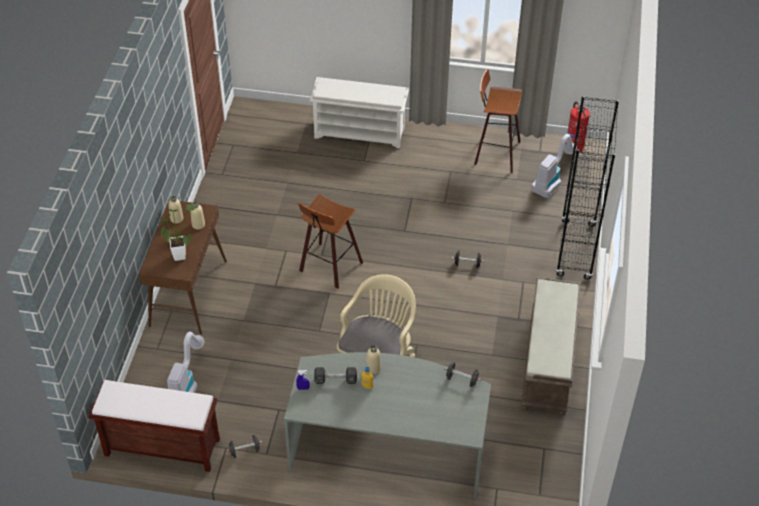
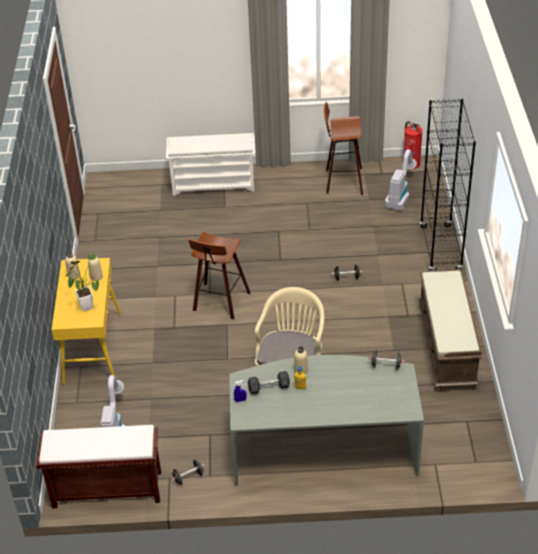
camera: 10 degrees left, 5 degrees down
brown console table [139,200,227,334] -> yellow console table [51,258,122,385]

